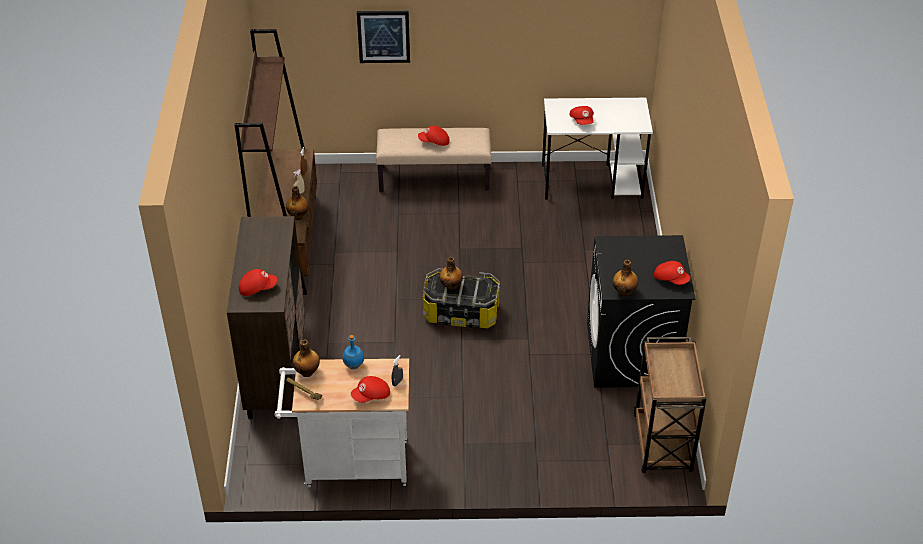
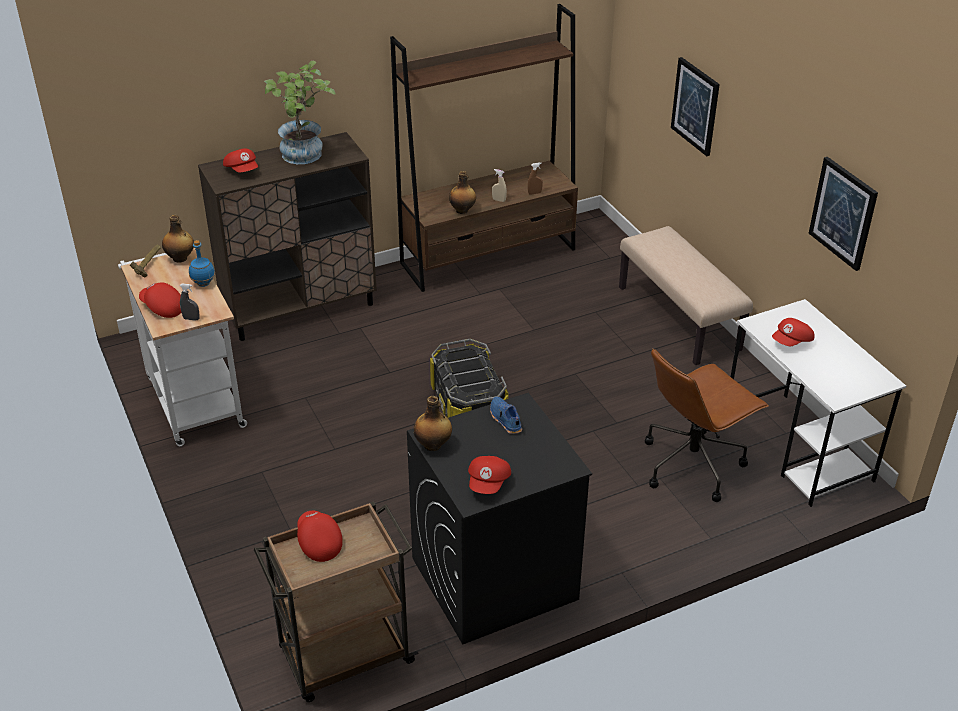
camera: 65 degrees right, 5 degrees down
red cap [418,126,449,146] -> red cap moved to [297,511,343,562]
bottle [440,257,463,291] -> none
none -> potted plant [264,61,336,164]
none -> blue shoe [490,397,522,434]
none -> brown office chair [645,348,769,502]
none -> picture [809,157,878,271]

